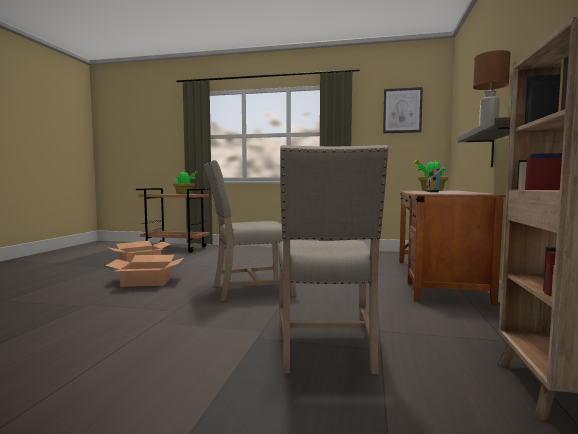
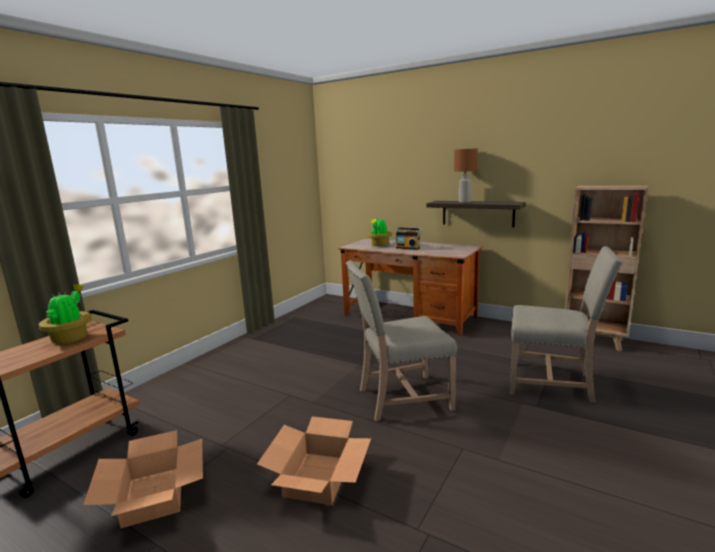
camera: 70 degrees left, 10 degrees up
beige chair [204,160,296,301] -> beige chair turned 75 degrees clockwise [346,260,458,421]
picture [383,87,423,133] -> none

